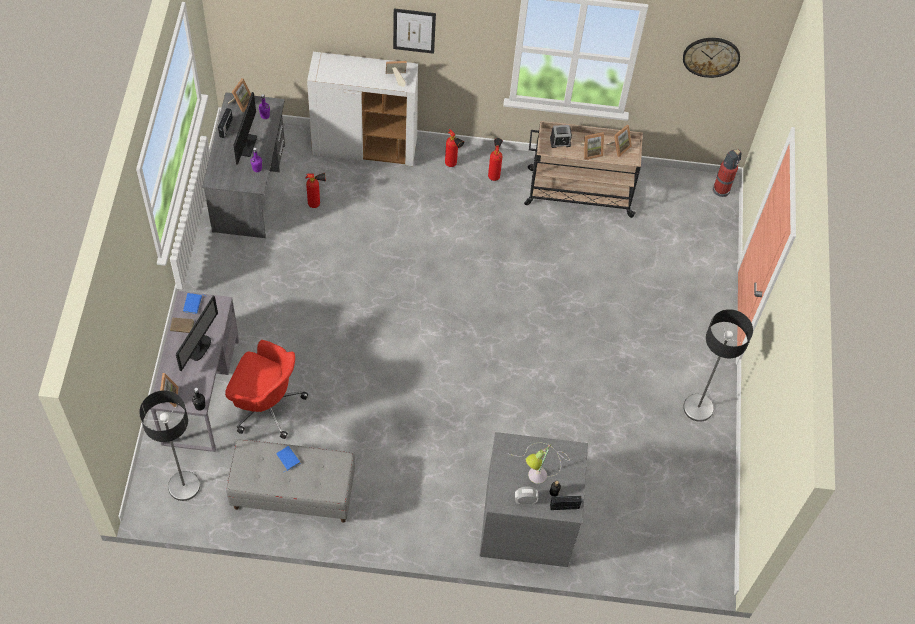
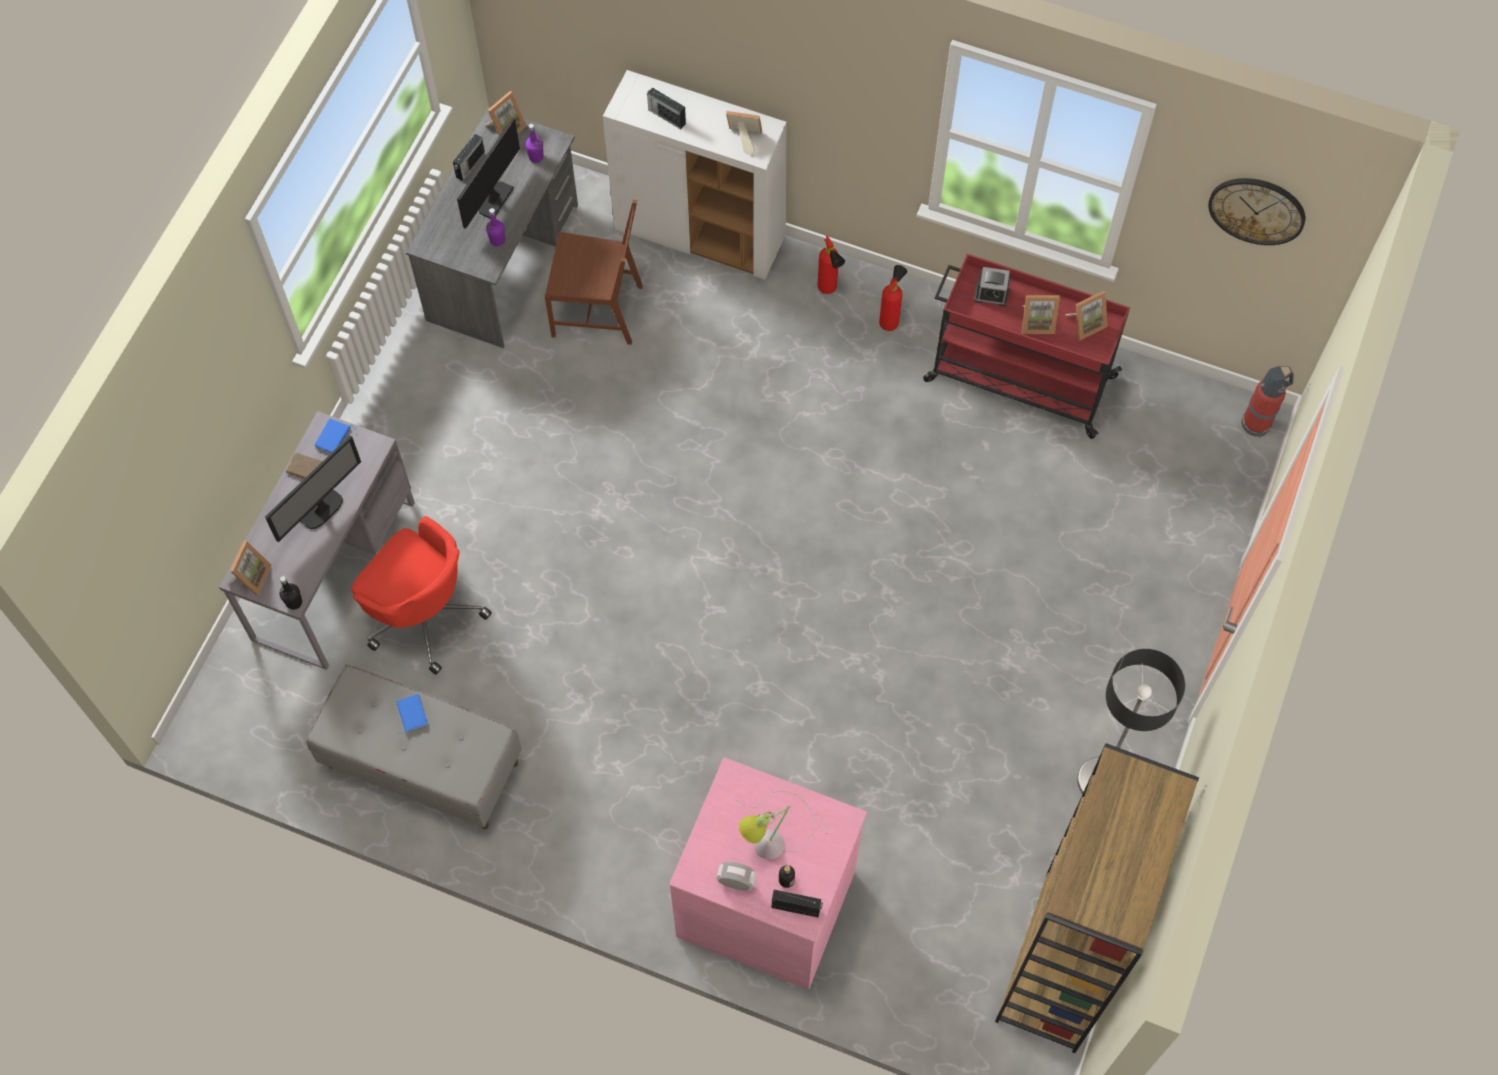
camera: 20 degrees right, 5 degrees up
floor lamp [139,390,200,501] -> none
fire extinguisher [305,173,326,208] -> brown chair [545,200,643,345]
picture [393,8,436,54] -> none
grey dresser [480,432,588,567] -> pink dresser [669,757,867,990]
beige cart [524,121,643,218] -> red cart [923,254,1130,439]
none -> radio [647,88,686,129]
none -> brown bookcase [995,743,1199,1053]

